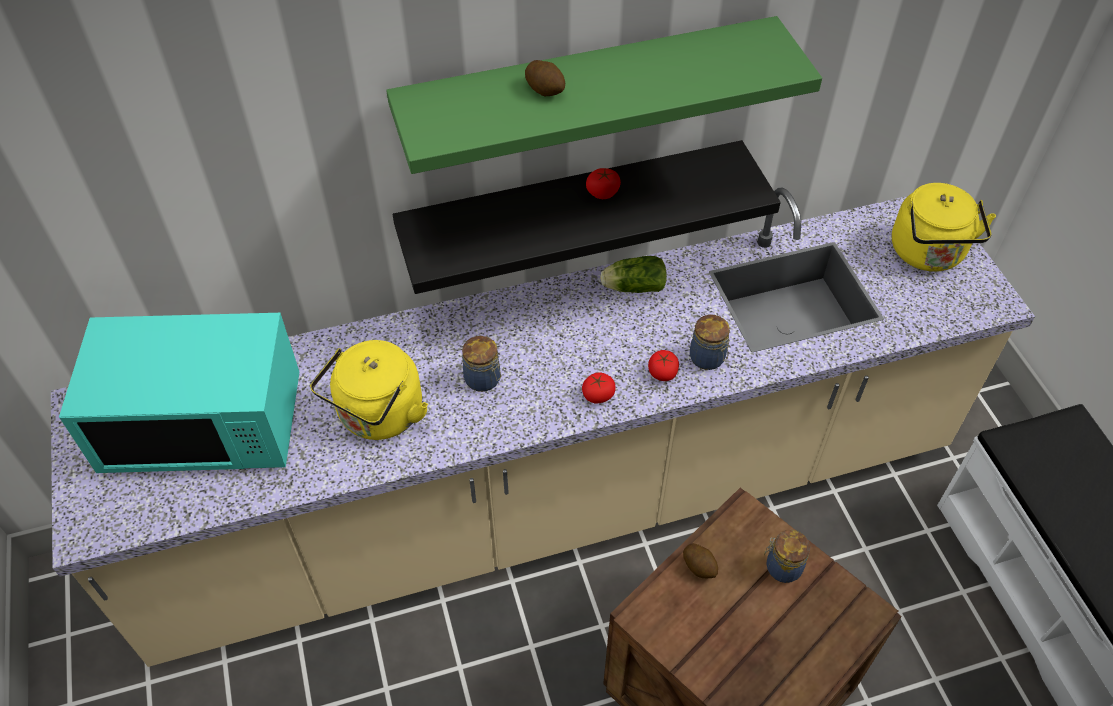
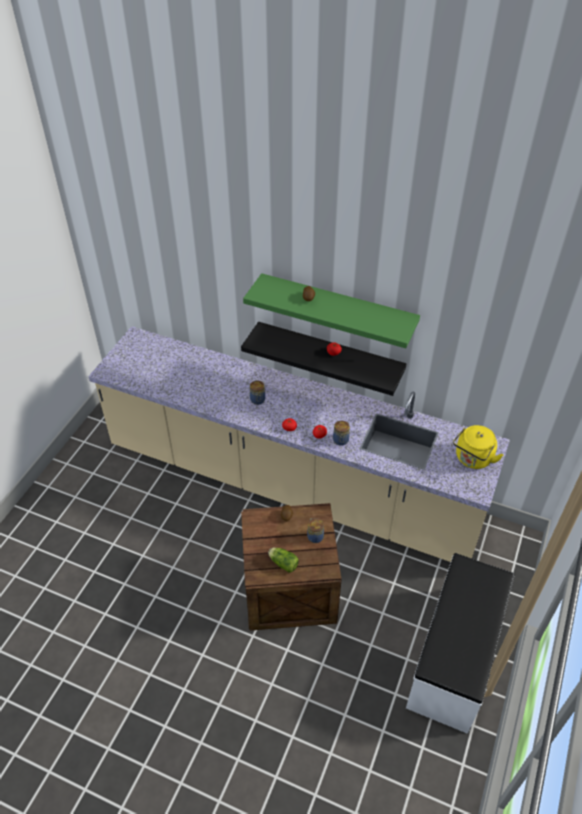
camera: 40 degrees right, 5 degrees down
turquoise microwave [59,313,299,473] -> none
yellow kettle [310,340,428,440] -> none
lettuce [600,256,667,293] -> lettuce moved to [268,548,299,572]

